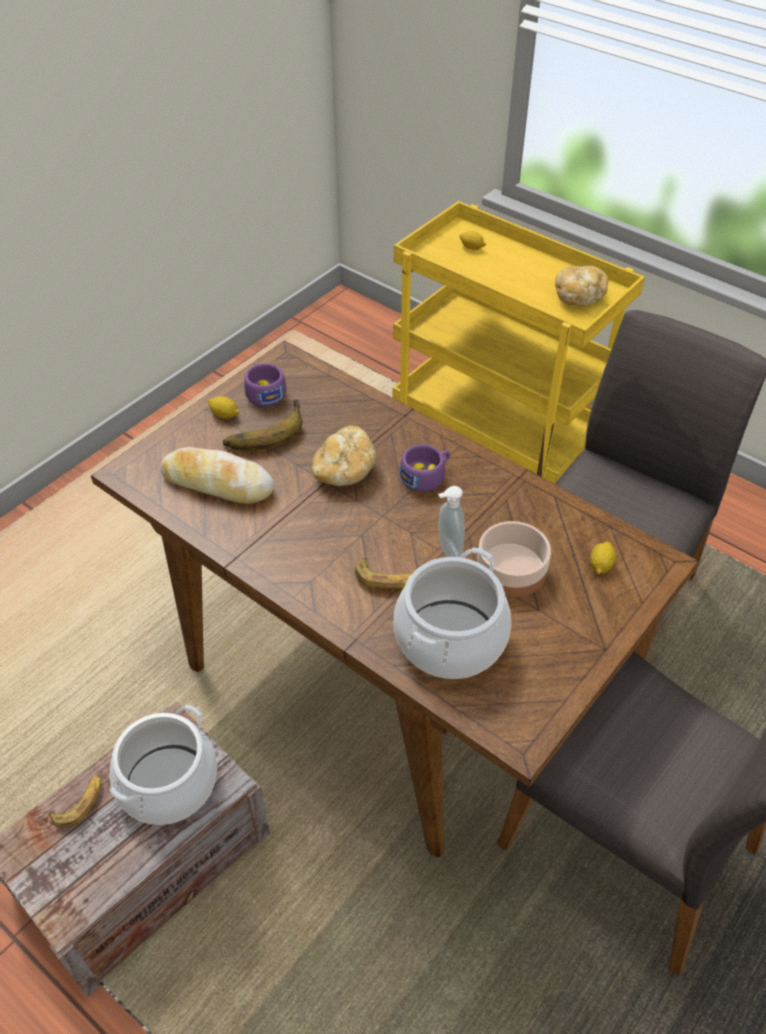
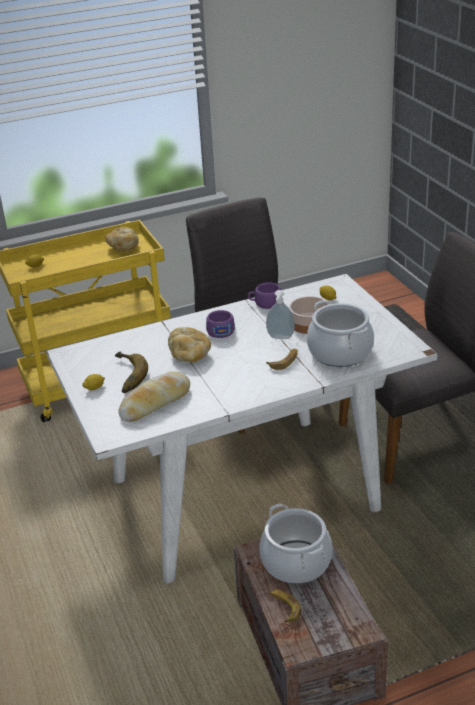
camera: 60 degrees left, 15 degrees down
brown dining table [91,340,700,857] -> white dining table [46,274,438,584]
purple cup [244,364,286,407] -> purple cup moved to [248,282,282,309]

